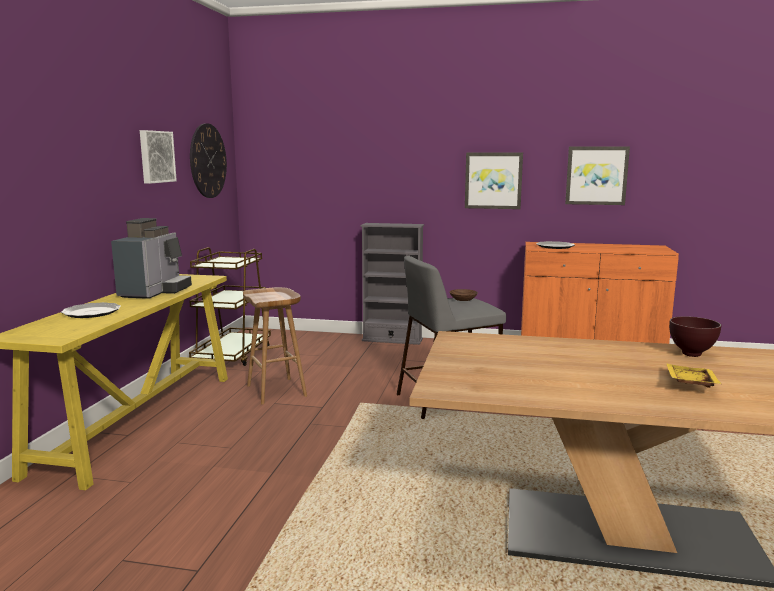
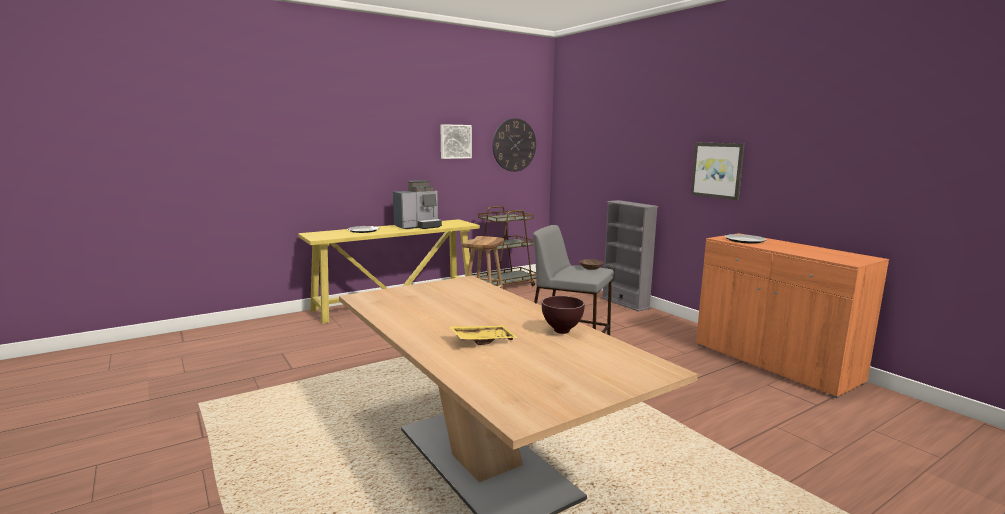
camera: 45 degrees right, 0 degrees up
picture [565,146,630,205] -> none

